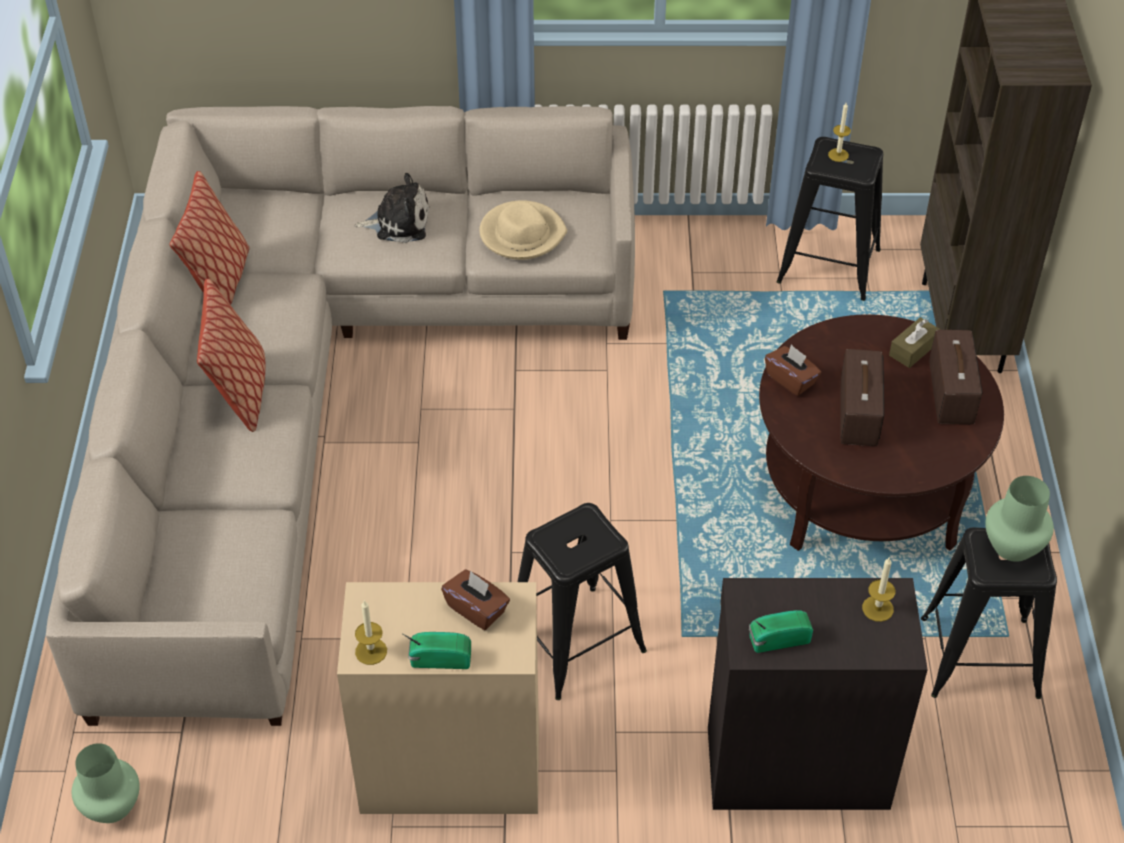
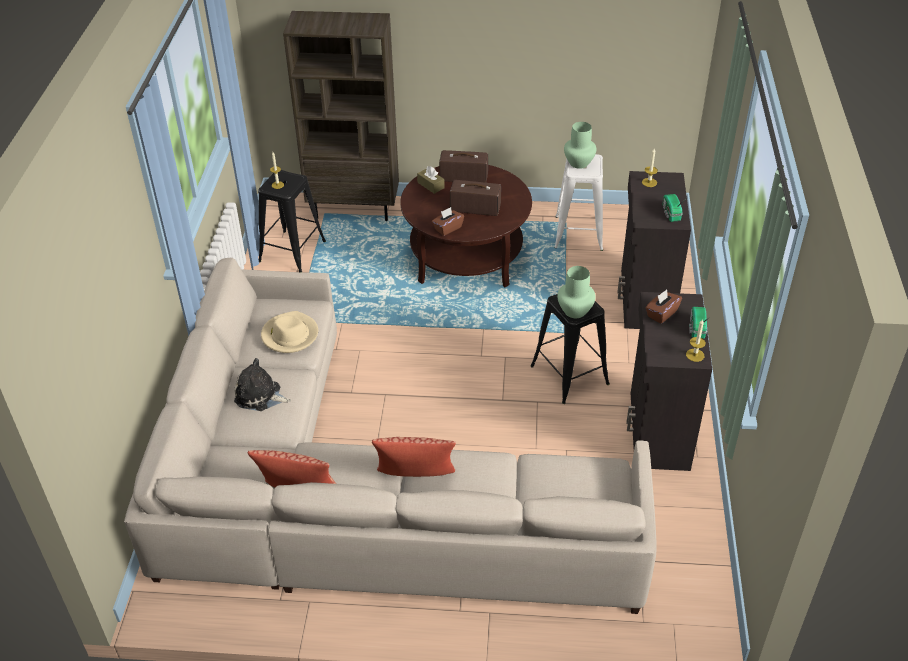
camera: 85 degrees left, 5 degrees down
green vase [72,743,140,823] -> green vase moved to [557,266,596,318]
beige cabinet [337,582,539,814] -> black cabinet [626,292,712,471]
plush toy [355,173,429,243] -> plush toy turned 75 degrees counterclockwise [234,358,291,411]
black stool [921,527,1057,699] -> white stool [554,154,603,251]

